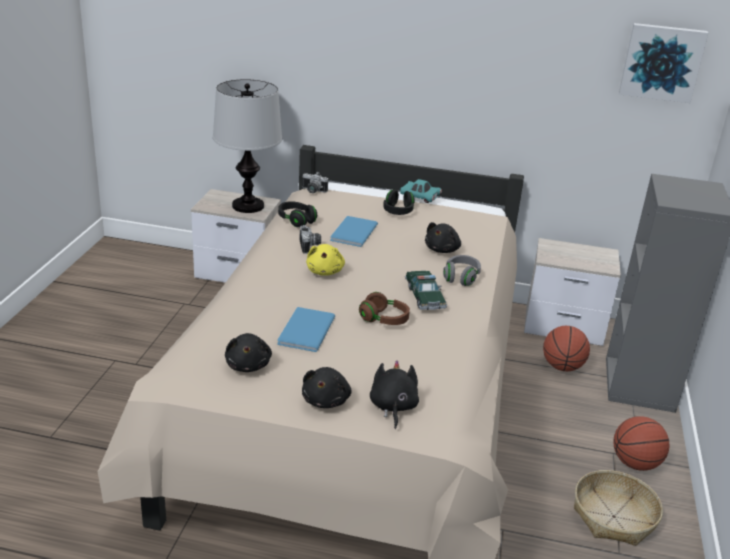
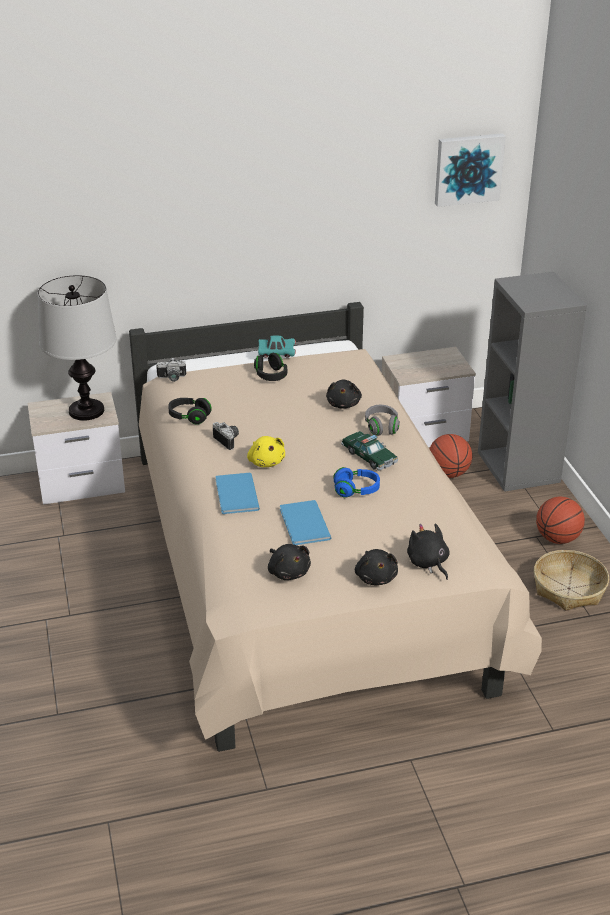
camera: 25 degrees left, 5 degrees up
blue book [330,216,378,247] -> blue book moved to [215,473,260,514]
brown headphones [359,292,410,325] -> blue headphones [333,467,380,498]

